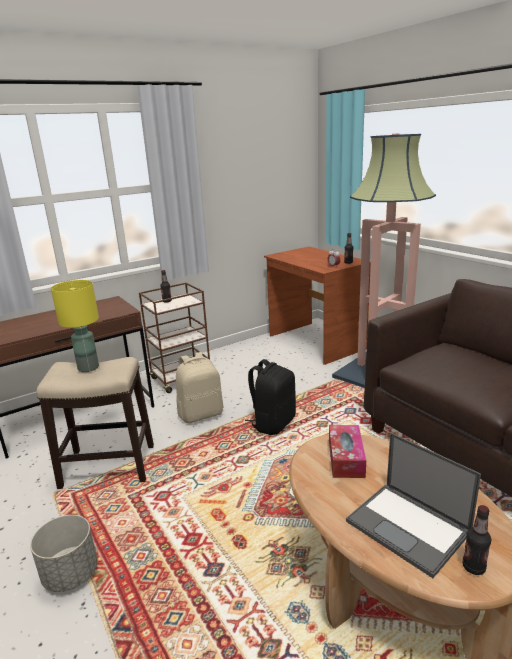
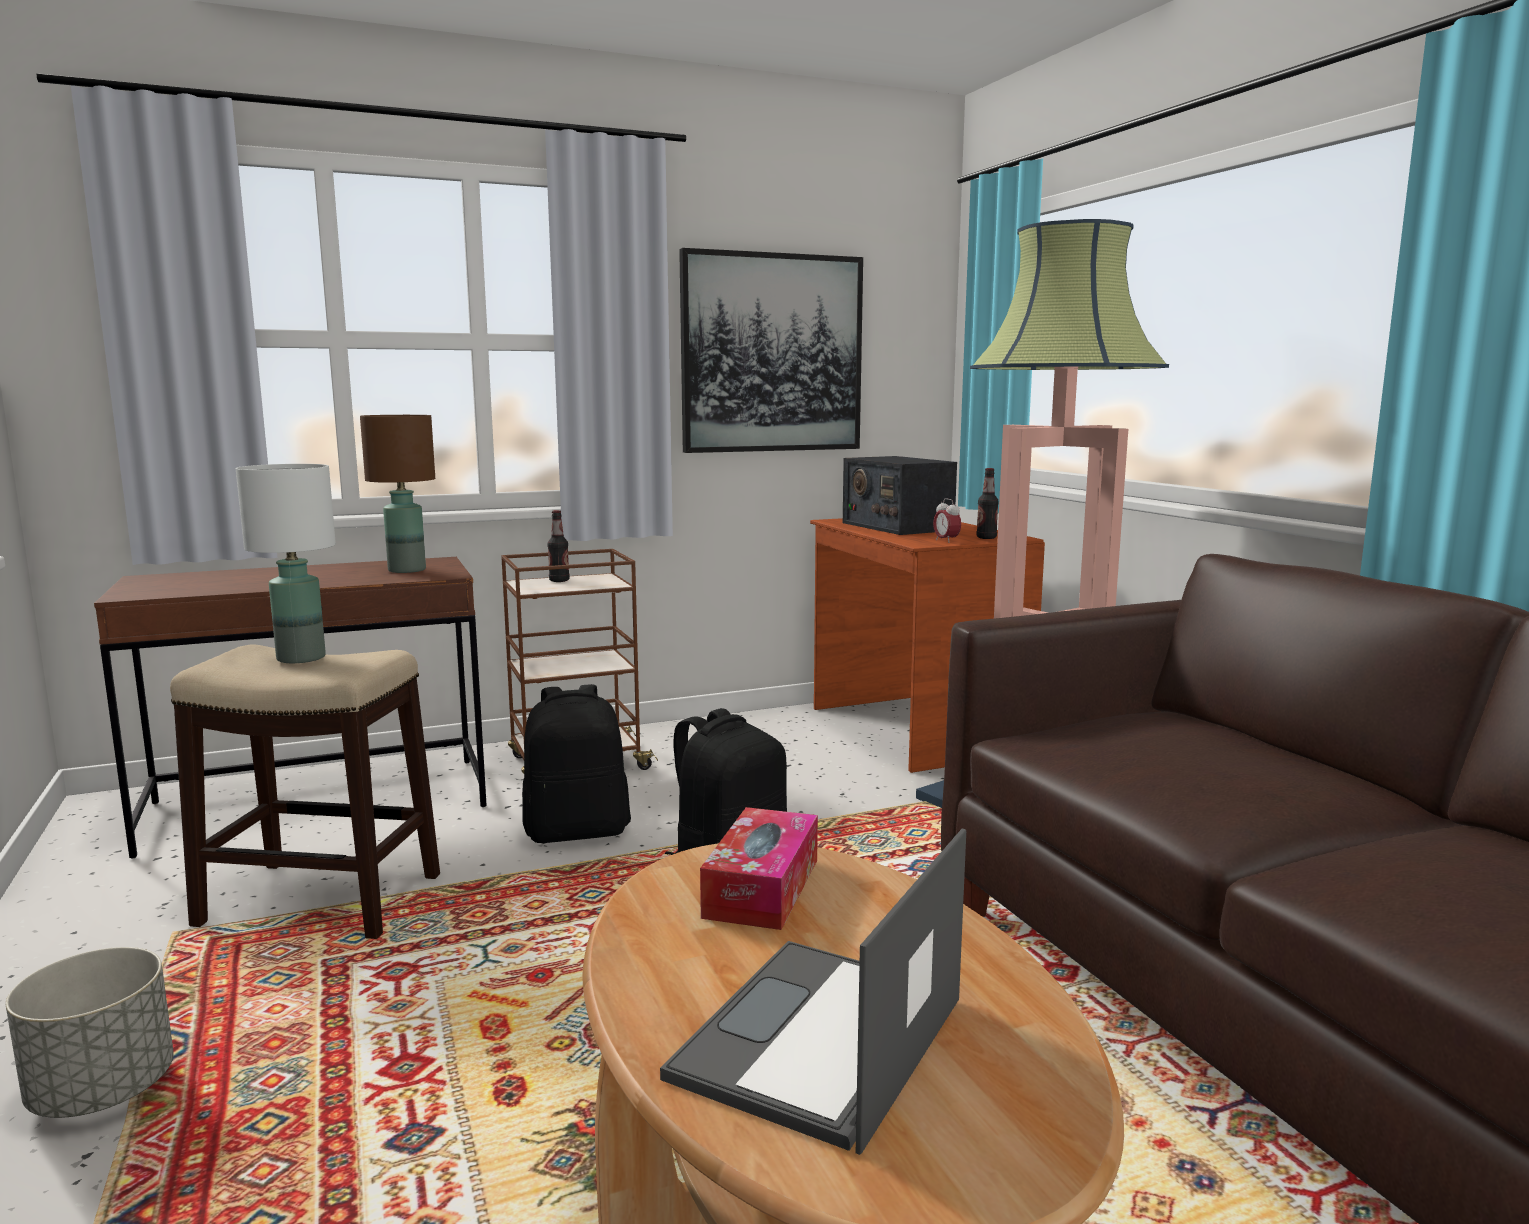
camera: 10 degrees right, 10 degrees down
yellow table lamp [51,280,99,372] -> white table lamp [236,464,336,663]
beige backpack [176,352,223,423] -> black backpack [522,684,631,843]
laptop [346,433,481,578] -> laptop turned 60 degrees clockwise [660,829,966,1155]
bottle [462,505,491,575] -> none
none -> brown table lamp [360,415,435,573]
none -> picture [679,248,863,453]
none -> radio [843,456,957,535]

